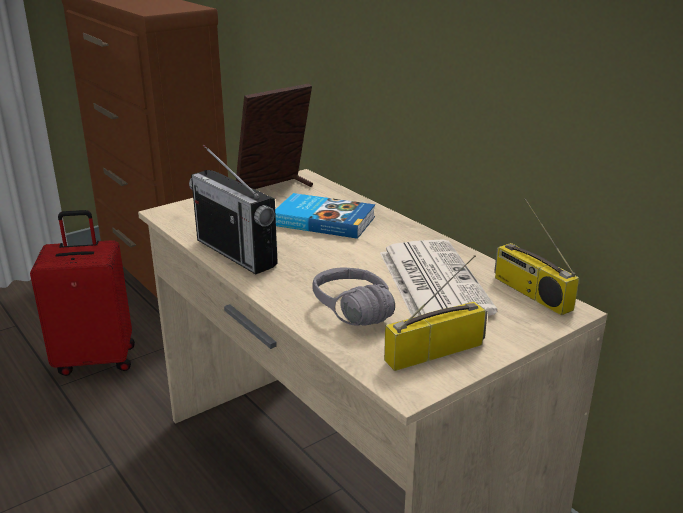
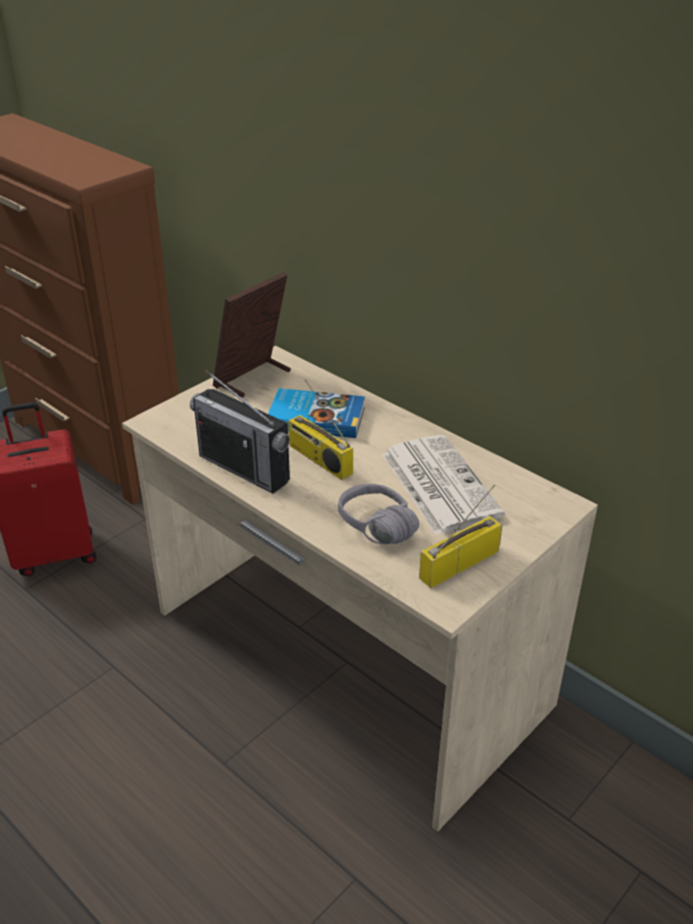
camera: 10 degrees left, 10 degrees up
radio [494,198,579,315] -> radio moved to [288,379,353,480]

